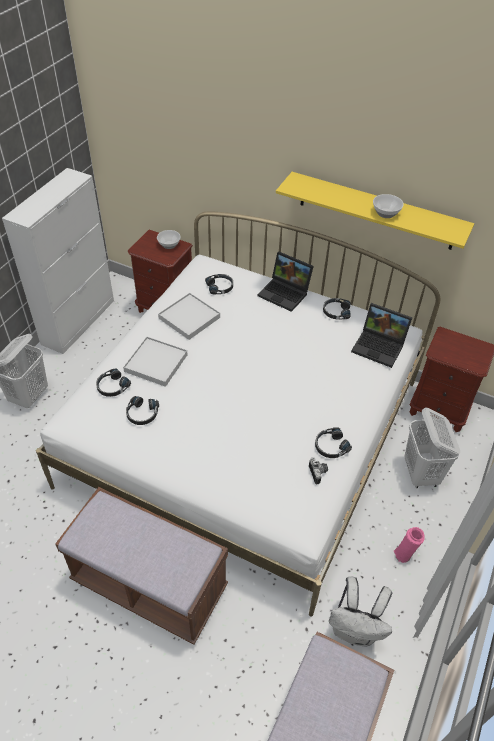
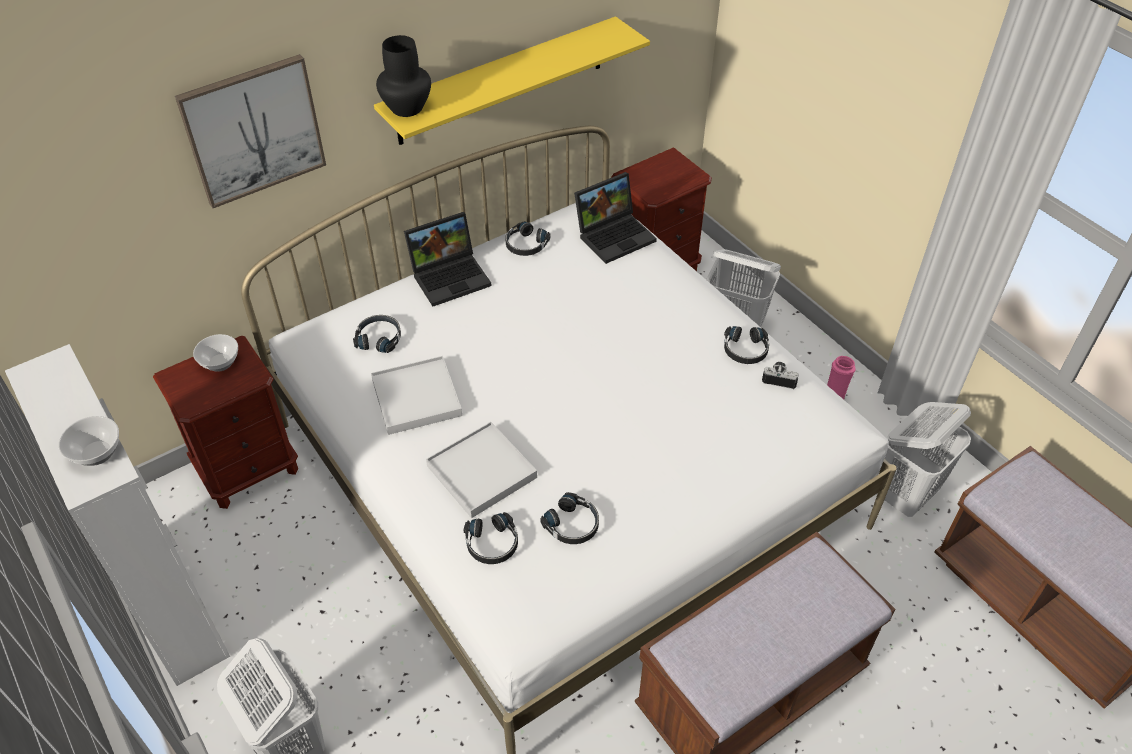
camera: 60 degrees left, 0 degrees up
white backpack [329,576,392,647] -> white laundry basket [876,402,971,517]
bowl [373,194,404,218] -> bowl moved to [59,416,119,466]
none -> picture [175,54,326,208]
none -> black vase [376,35,431,117]

